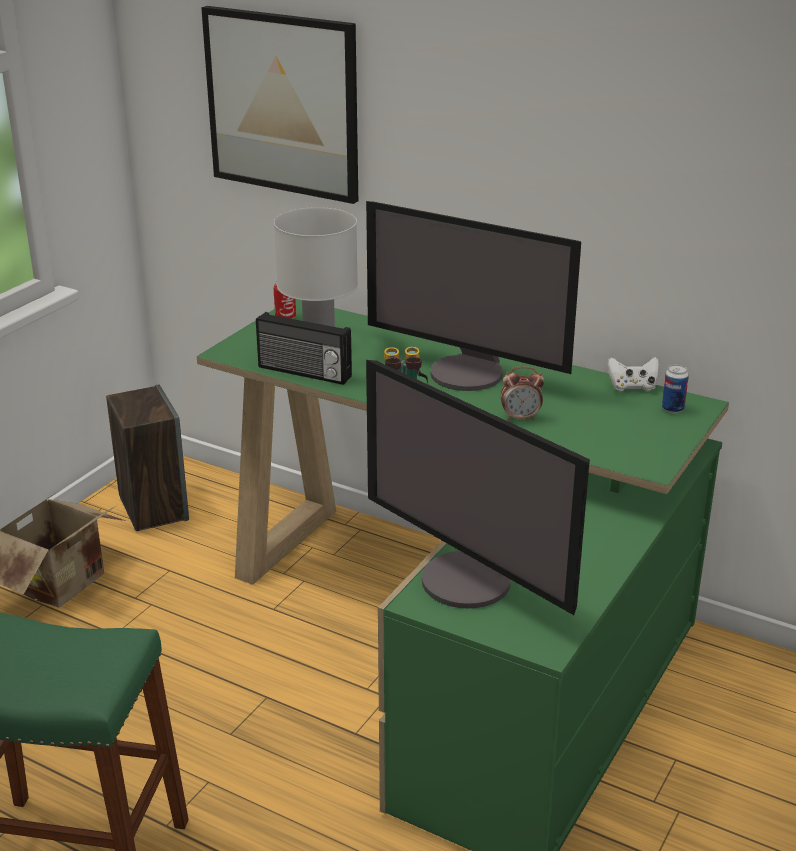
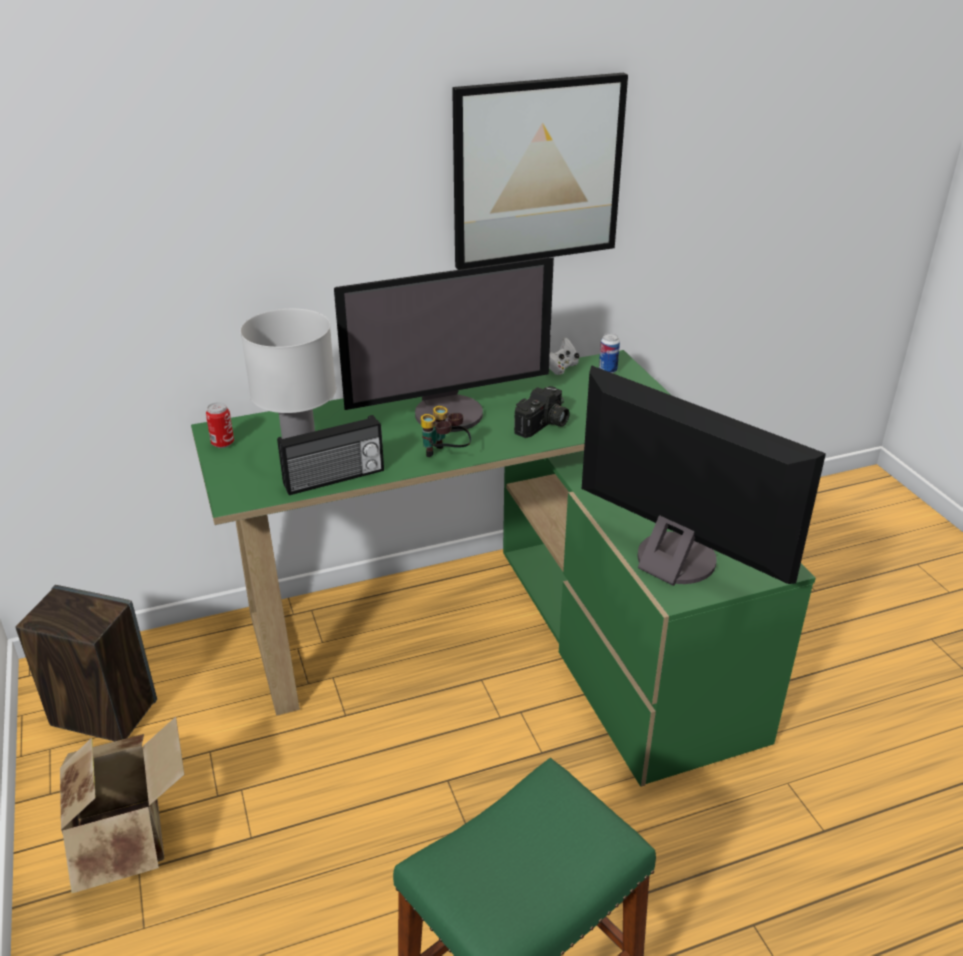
camera: 50 degrees left, 5 degrees up
picture [201,6,358,204] -> picture moved to [452,73,628,270]
monitor [366,360,590,615] -> monitor turned 135 degrees counterclockwise [582,365,826,586]
alarm clock [501,366,544,421] -> camera [514,386,570,438]

